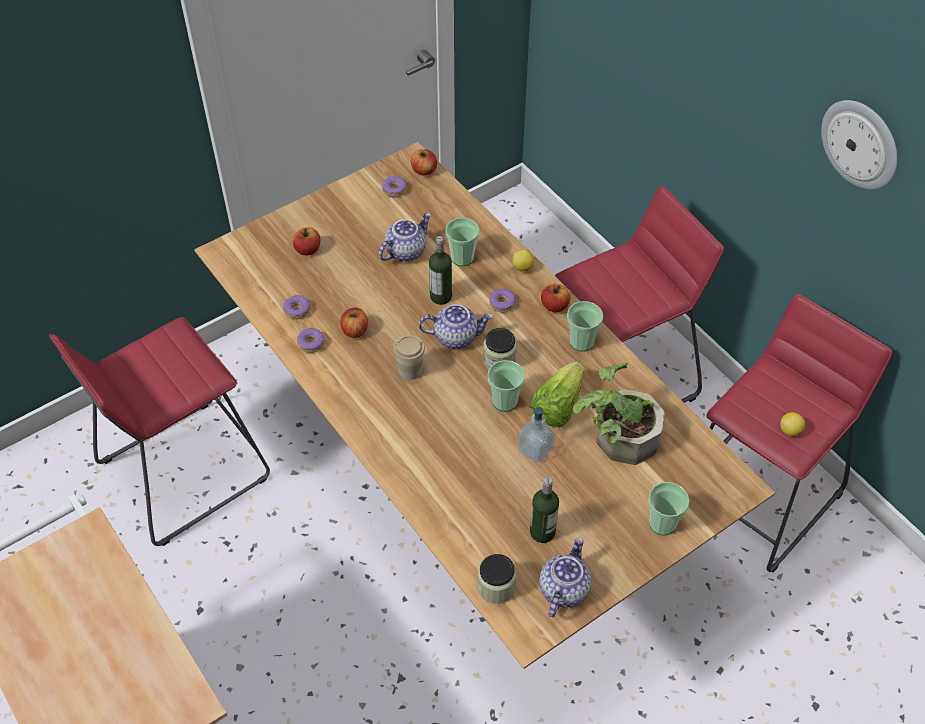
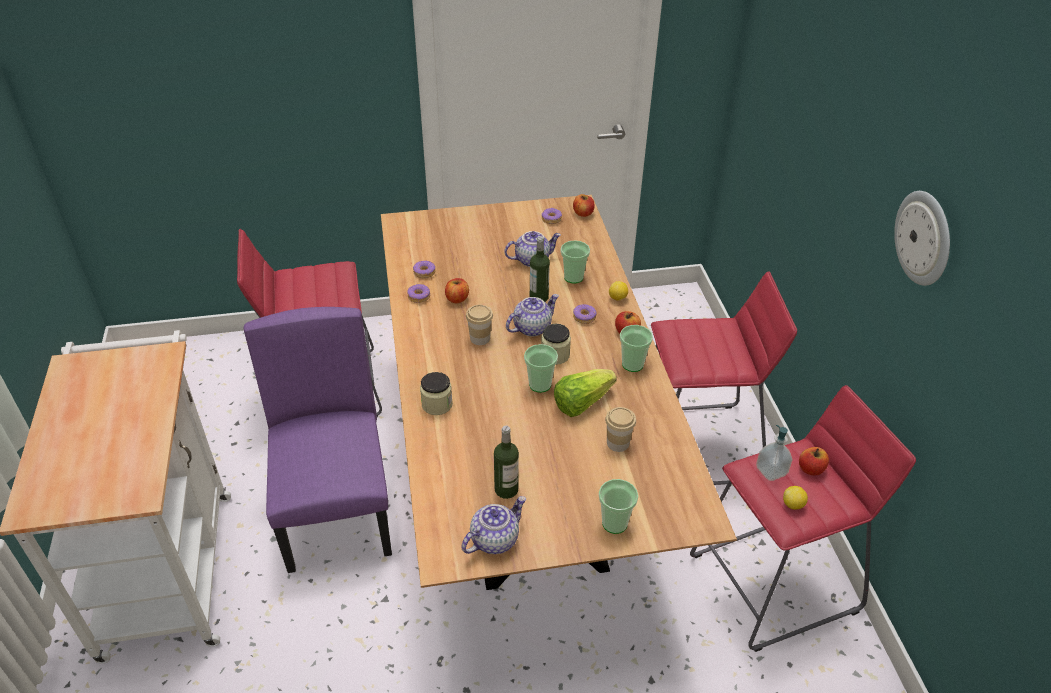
camera: 25 degrees right, 10 degrees down
apple [293,227,320,255] -> apple moved to [799,447,829,475]
teapot [419,304,493,349] -> teapot turned 60 degrees counterclockwise [506,294,559,337]
jar [478,554,516,604] -> jar moved to [420,372,453,415]
soap dispenser [518,406,555,462] -> soap dispenser moved to [756,425,792,481]
potted plant [573,363,665,465] -> cup [605,407,636,452]
none -> purple chair [244,307,392,573]

